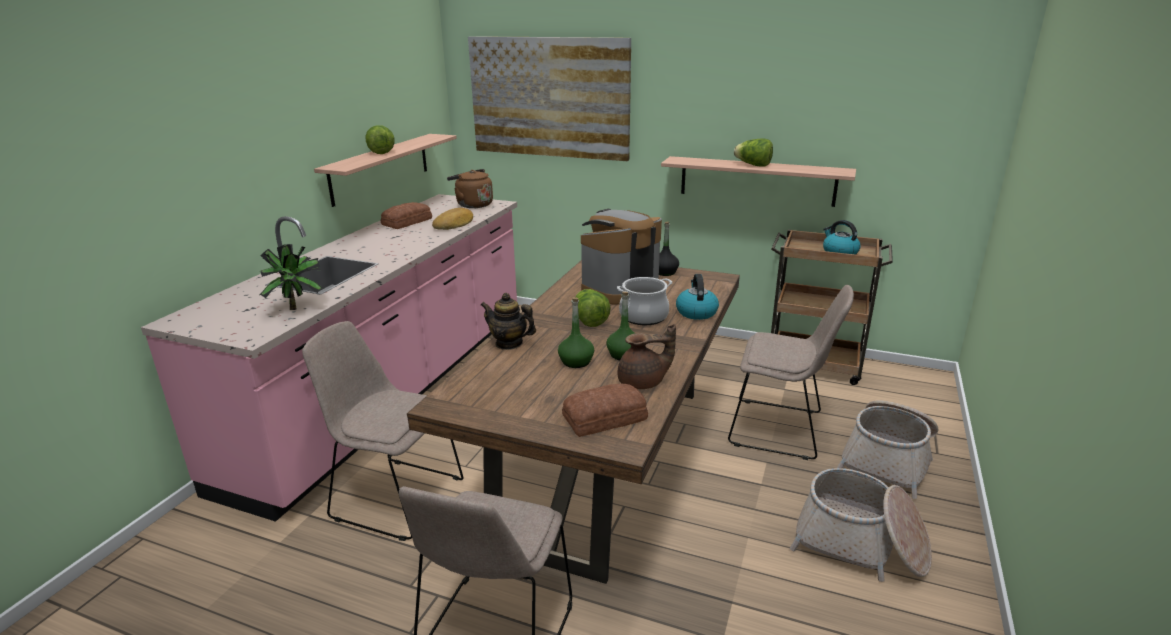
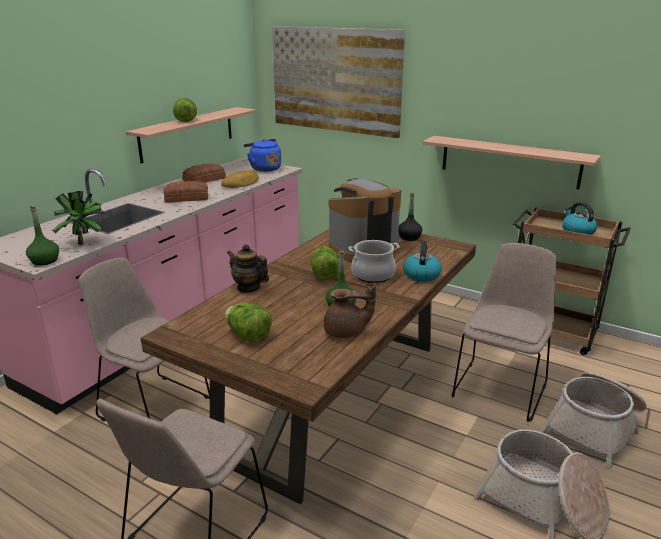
camera: 10 degrees right, 0 degrees up
brown kettle [447,169,493,208] -> blue kettle [244,139,281,172]
green bottle [558,297,594,368] -> green bottle moved to [26,205,59,265]
bread [562,384,648,437] -> bread moved to [163,181,208,203]
beige chair [728,285,854,460] -> beige chair turned 90 degrees counterclockwise [452,243,557,422]
lettuce [734,138,773,167] -> lettuce moved to [225,303,272,343]

